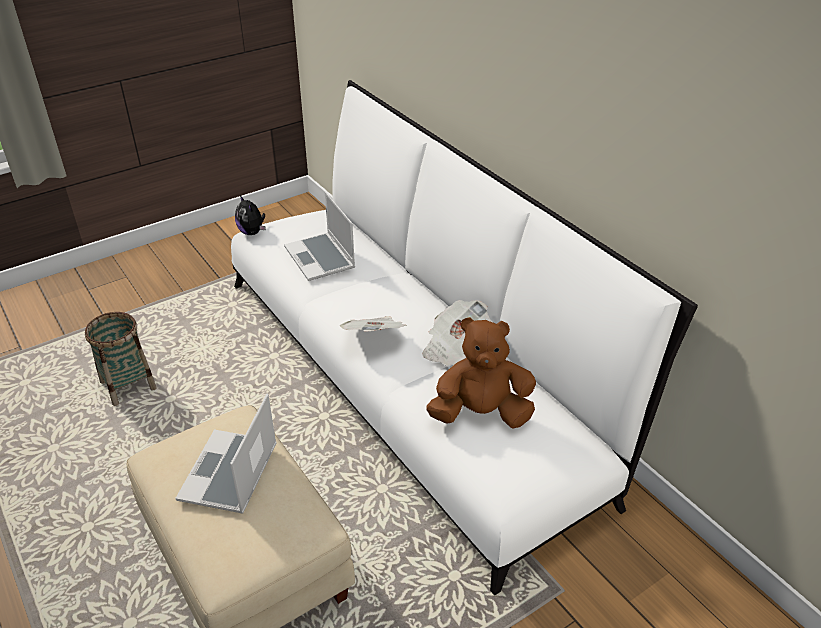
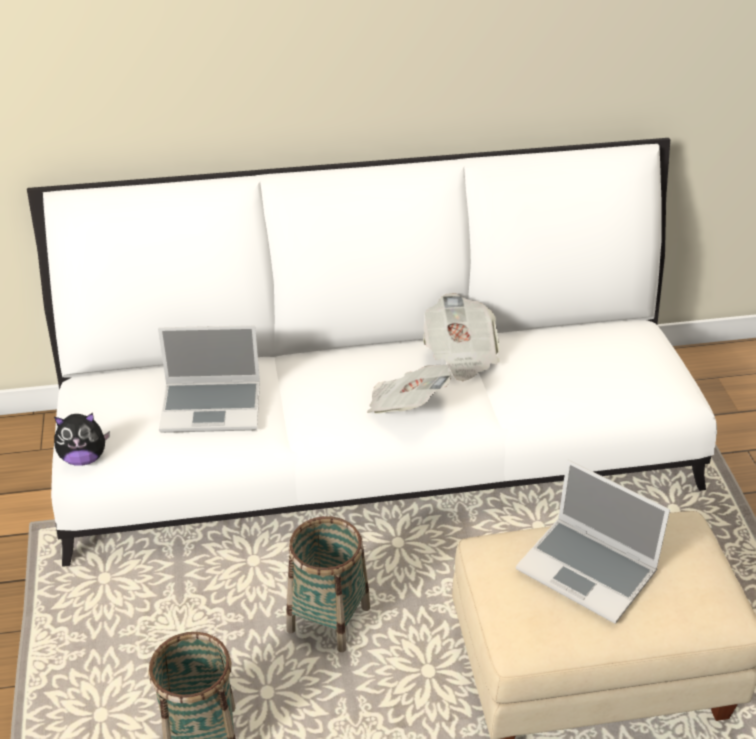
camera: 65 degrees left, 0 degrees up
brown plush toy [426,317,536,429] -> none
none -> basket [286,516,370,652]

